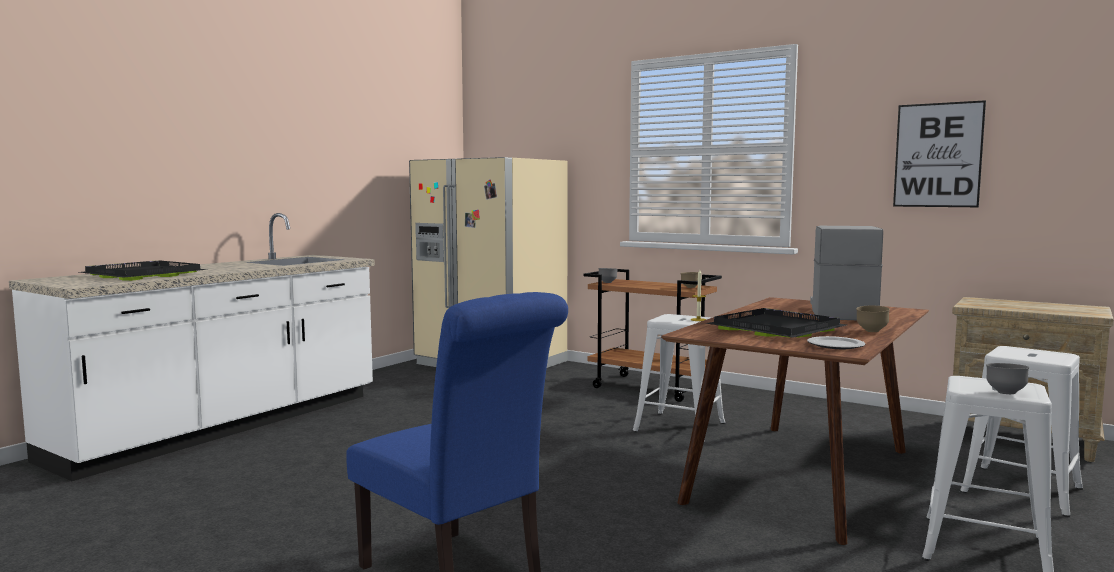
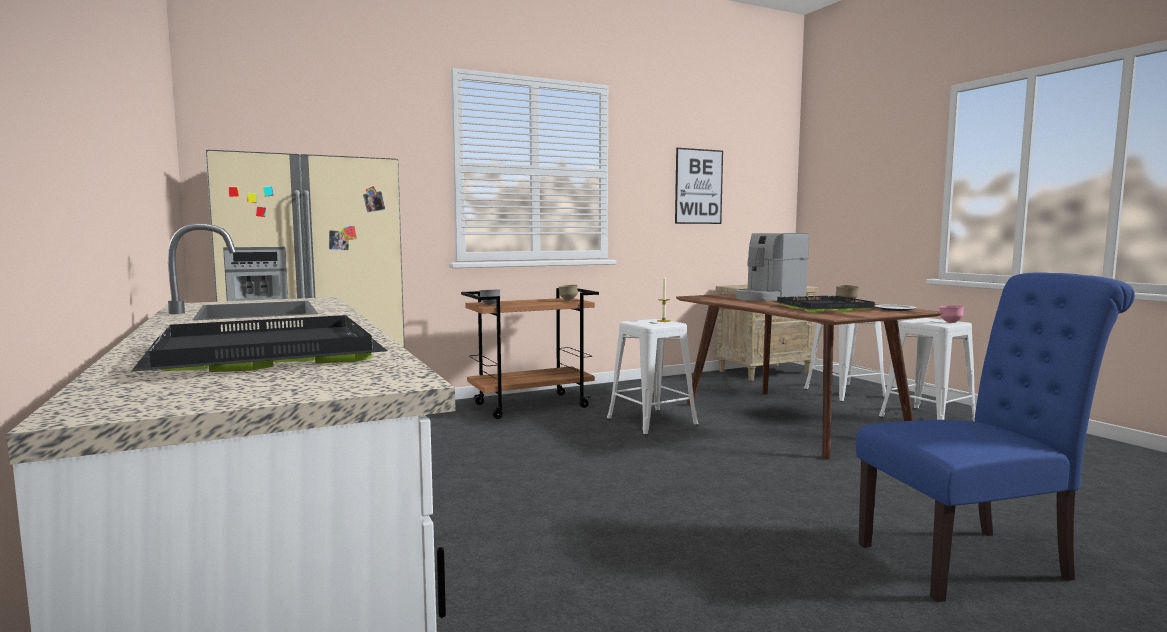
camera: 60 degrees left, 0 degrees up
coffee machine [810,226,883,320] -> coffee machine turned 75 degrees counterclockwise [734,233,809,301]
grey bowl [986,363,1029,394] -> pink bowl [939,305,964,323]

